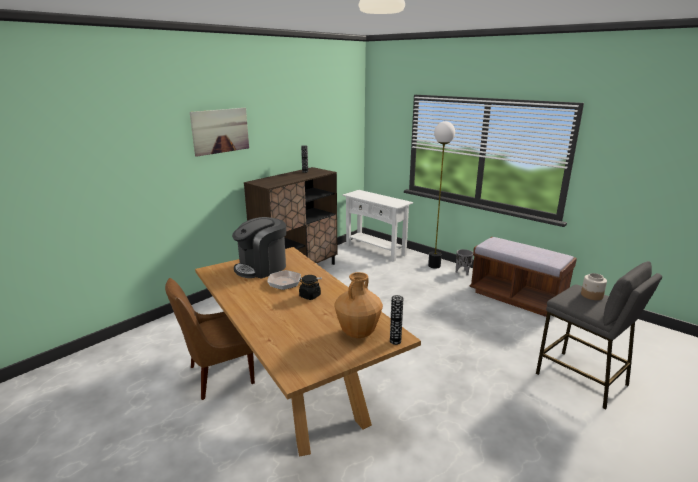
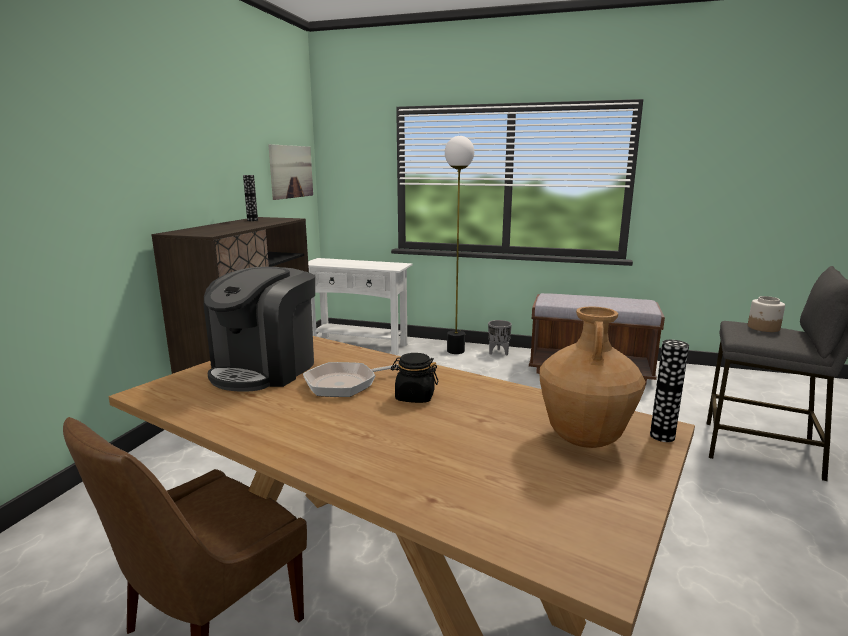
camera: 25 degrees left, 5 degrees down
picture [190,108,249,157] -> picture moved to [268,144,313,200]

